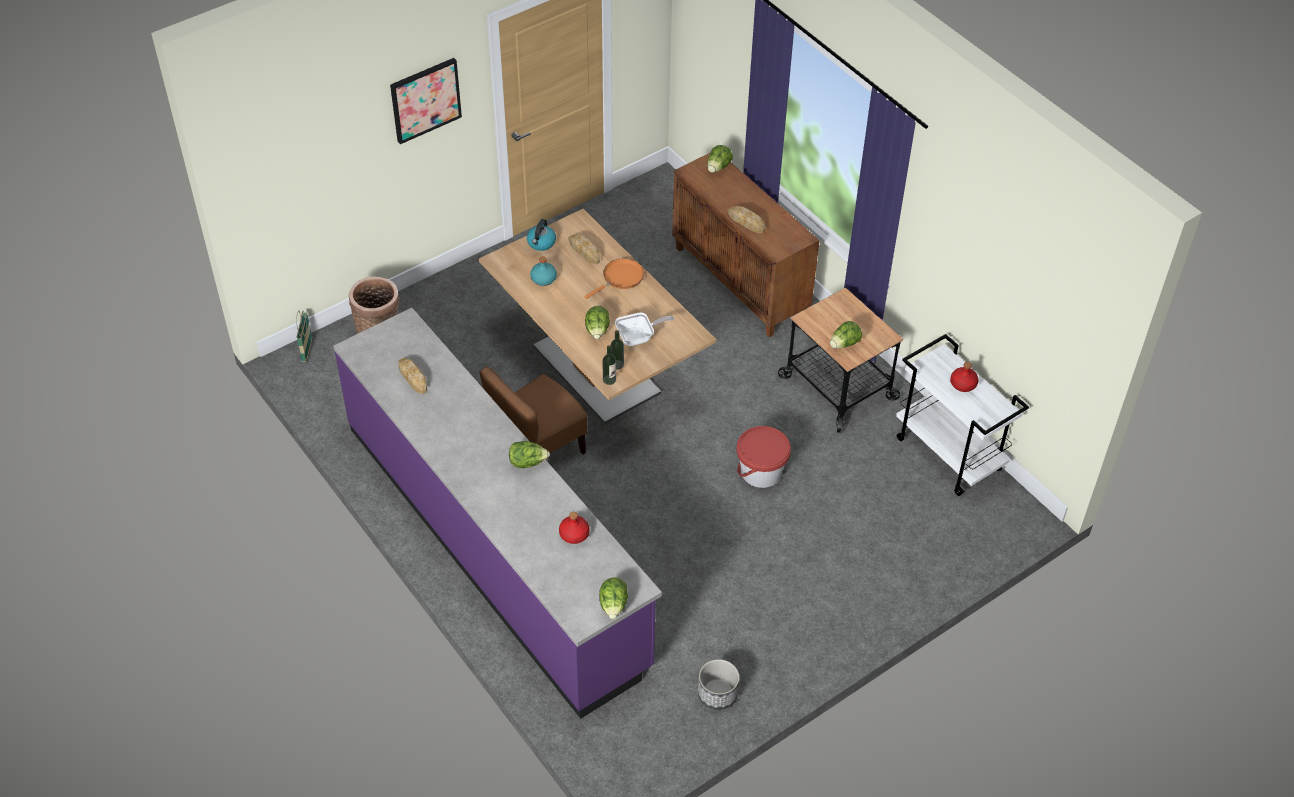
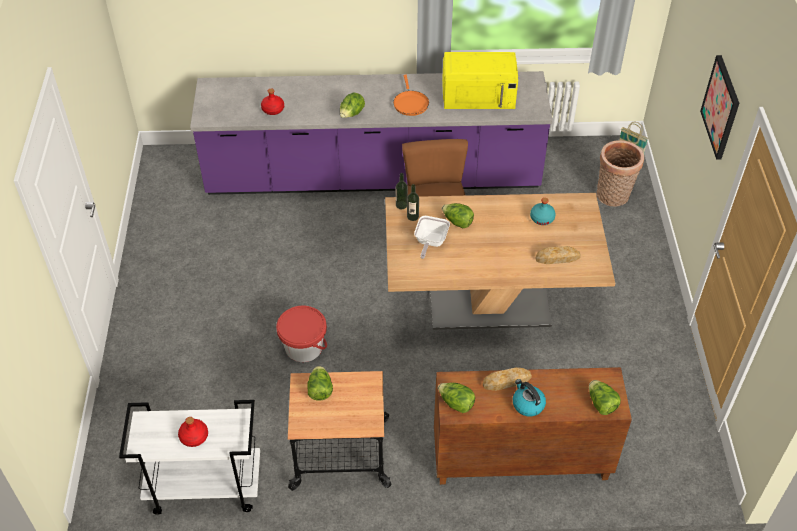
camera: 125 degrees right, 0 degrees up
bread [398,358,427,394] -> yellow microwave [442,52,518,109]
kettle [527,219,556,251] -> kettle moved to [513,379,546,417]
orange frying pan [584,258,644,299] -> orange frying pan moved to [393,75,429,116]
lettuce [599,578,628,619] -> lettuce moved to [438,383,475,413]
planter [698,659,739,710] -> none

